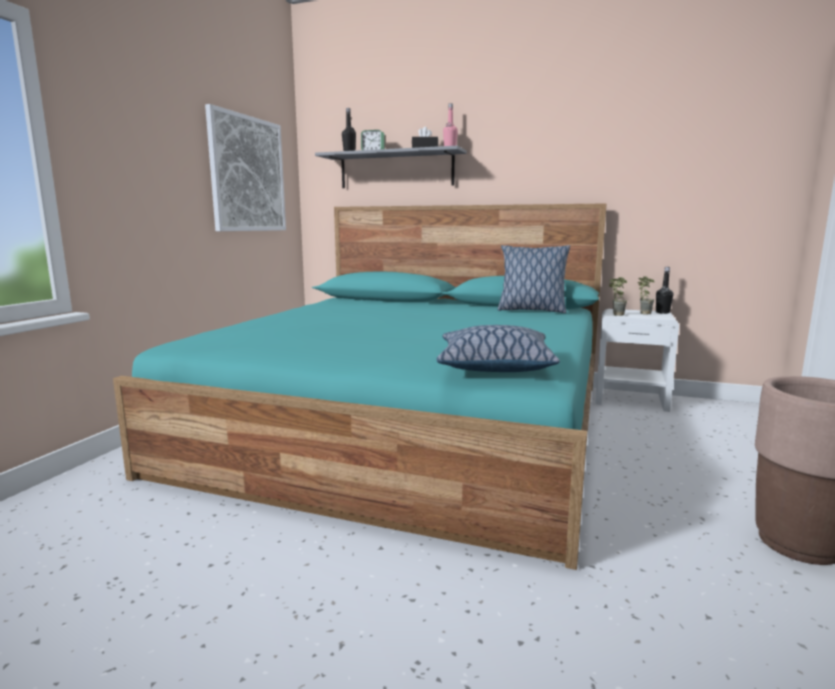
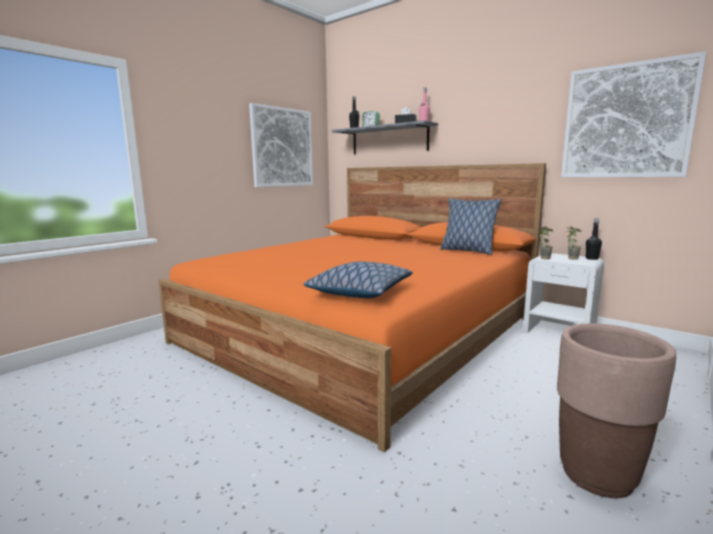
camera: 20 degrees right, 0 degrees up
turquoise bed [113,203,607,570] -> orange bed [158,163,546,452]
none -> picture [561,51,706,177]

